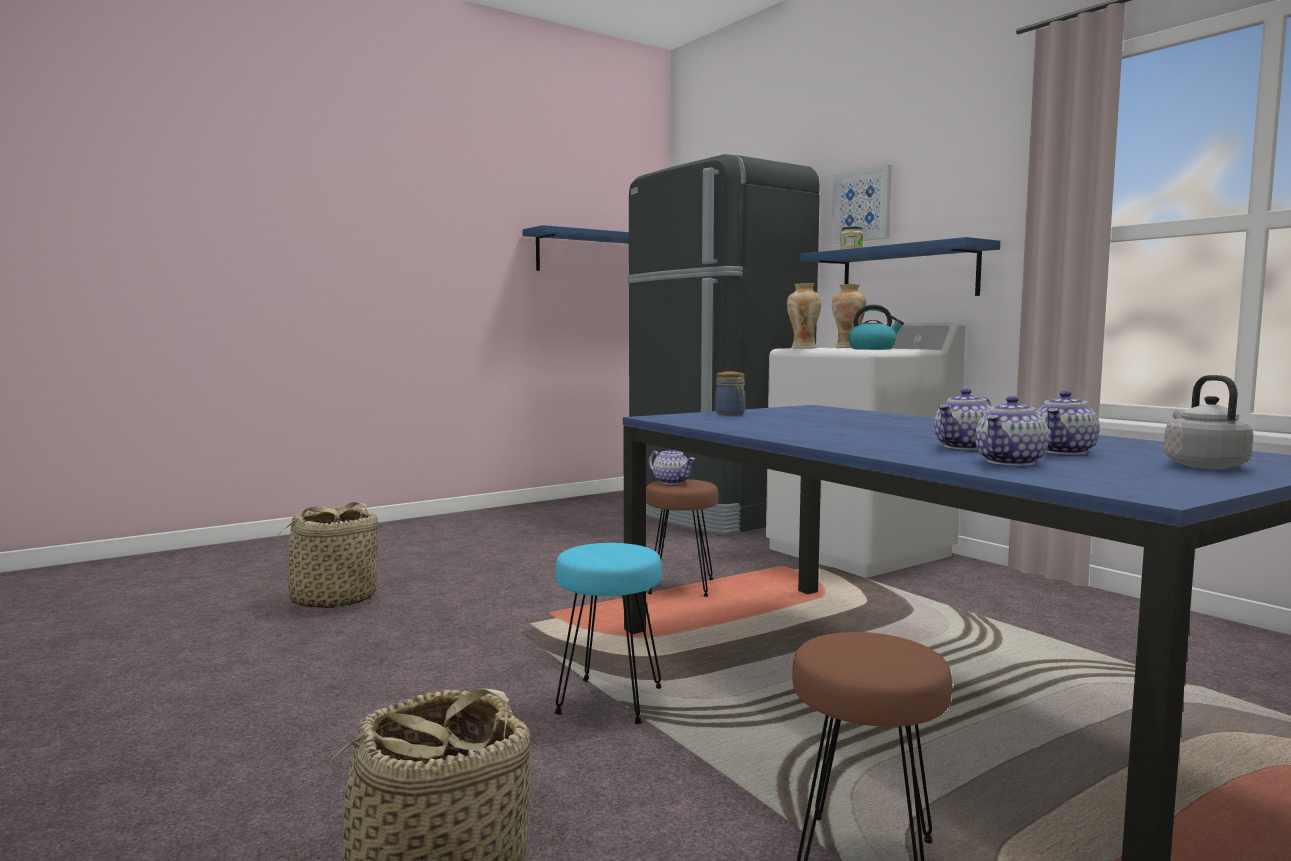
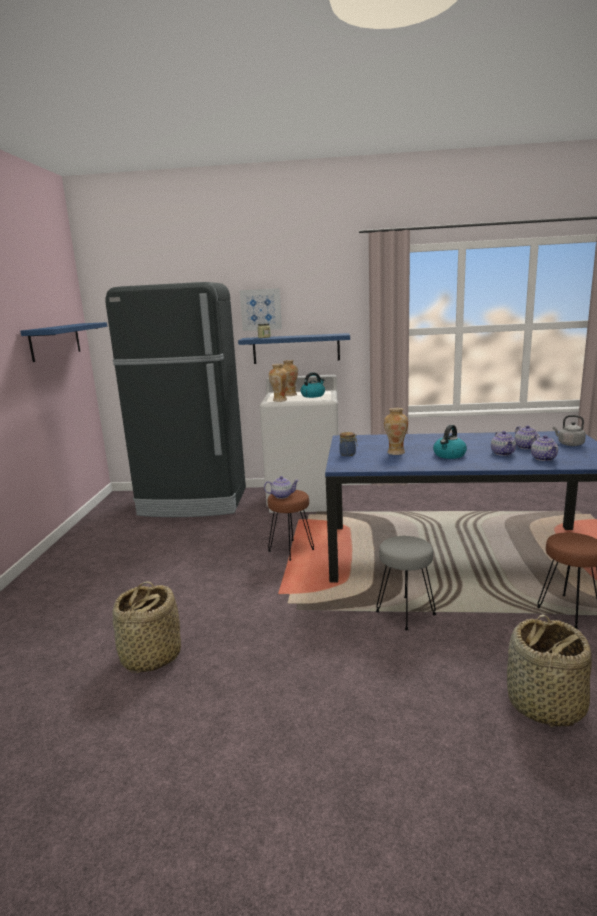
camera: 50 degrees left, 10 degrees up
turquoise stool [554,543,662,724] -> grey stool [376,536,436,630]
none -> vase [384,408,408,455]
none -> kettle [433,425,467,459]

